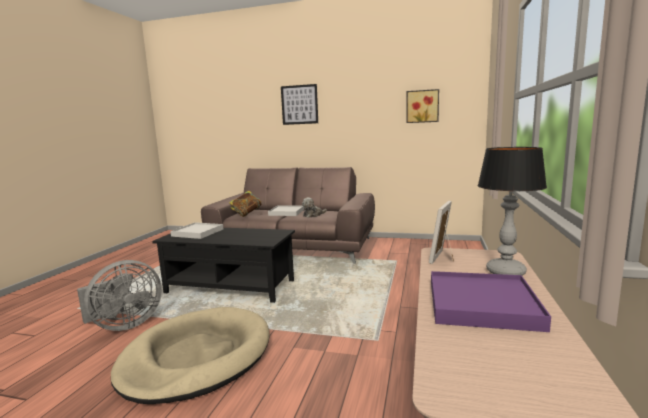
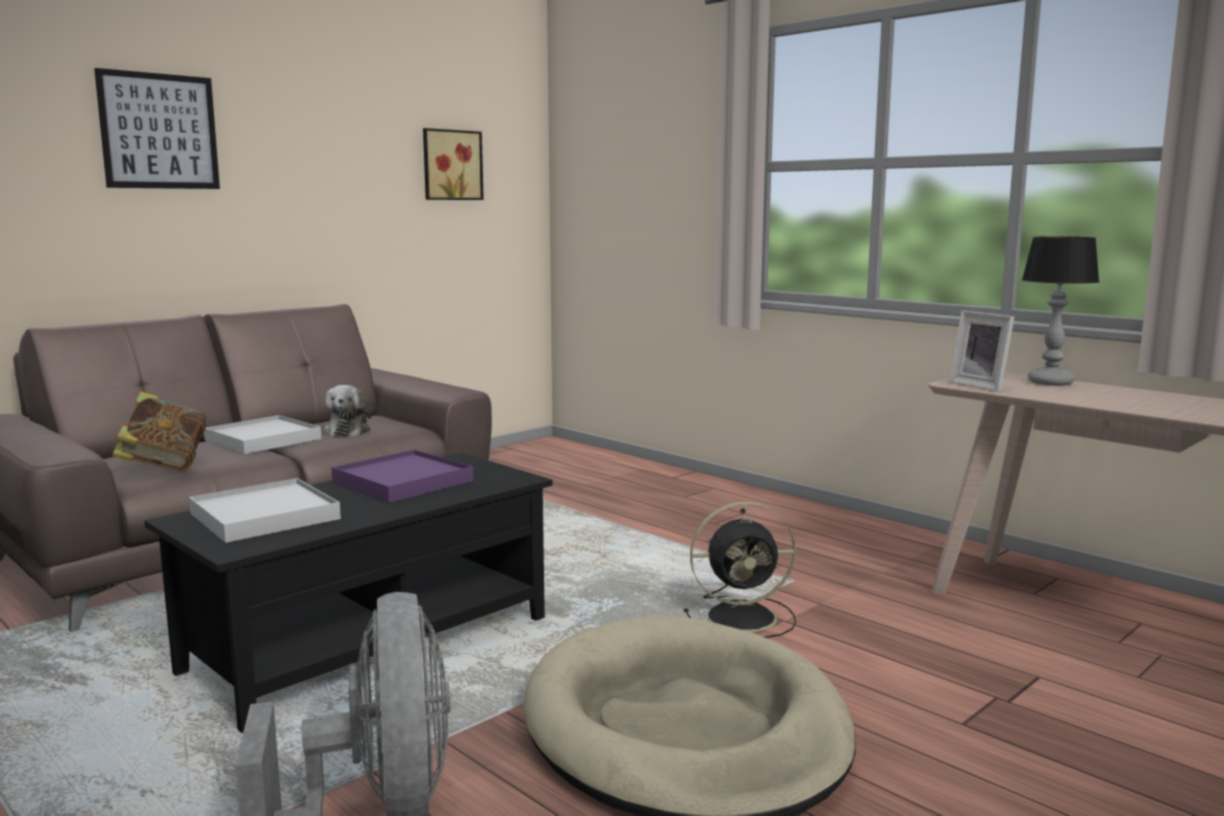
camera: 60 degrees left, 0 degrees up
purple tray [431,271,551,332] -> purple tray moved to [331,450,473,503]
none -> black fan [684,502,796,638]

